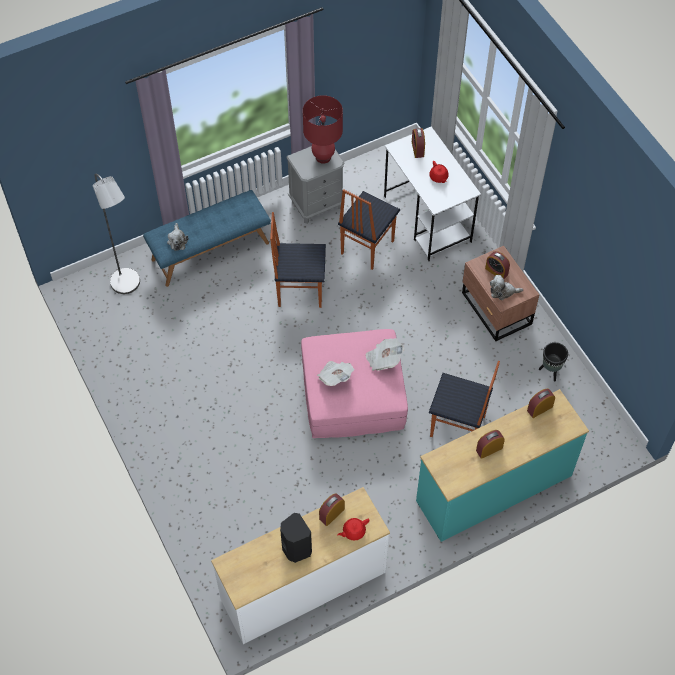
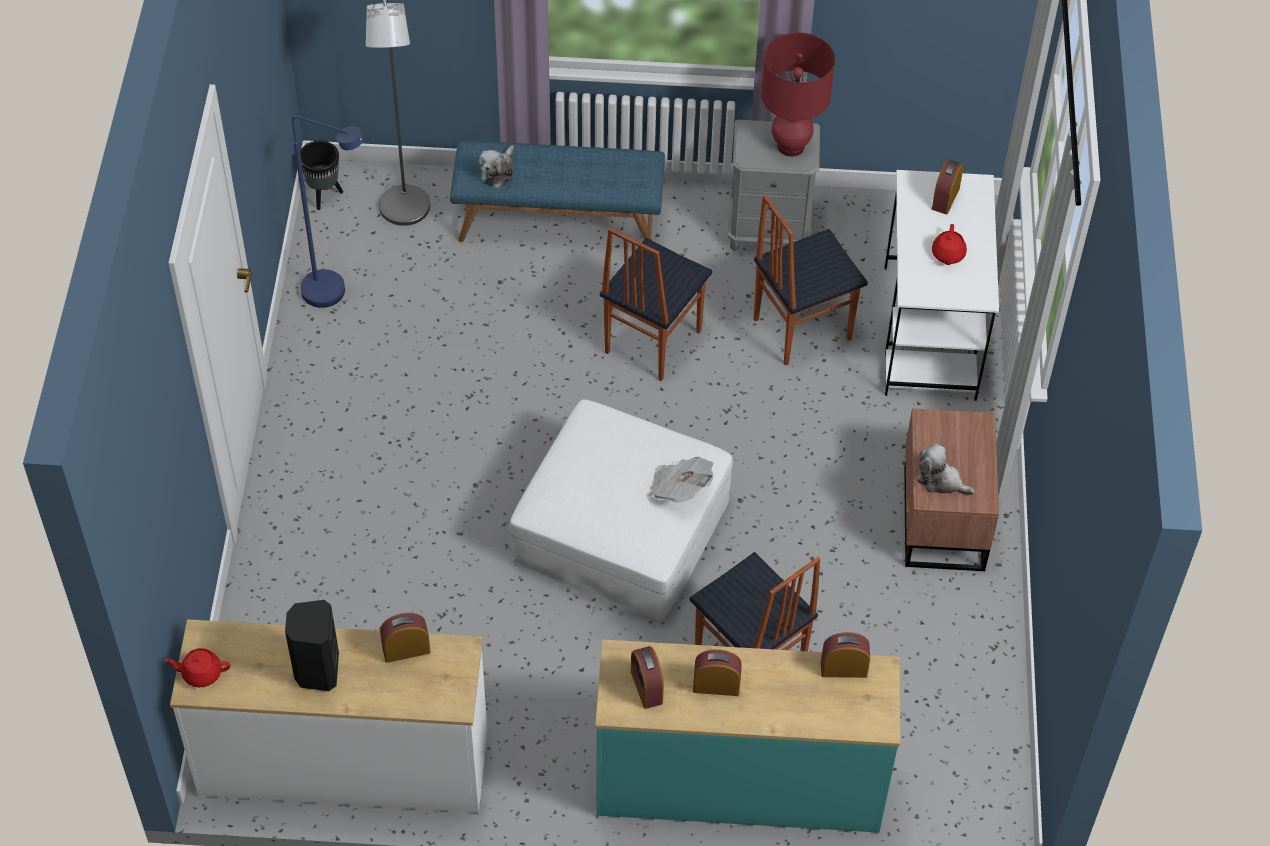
camera: 30 degrees right, 5 degrees down
chair [270,212,326,308] -> chair turned 90 degrees counterclockwise [600,228,712,381]
pink ottoman [301,329,408,438] -> white ottoman [510,399,733,620]
newspaper [317,361,354,386] -> none
red teapot [337,518,370,541] -> red teapot moved to [165,648,231,687]
alarm clock [485,251,510,279] -> alarm clock moved to [631,646,664,709]
black planter [539,342,568,381] -> black planter moved to [300,140,343,210]
none -> blue floor lamp [292,116,364,308]

